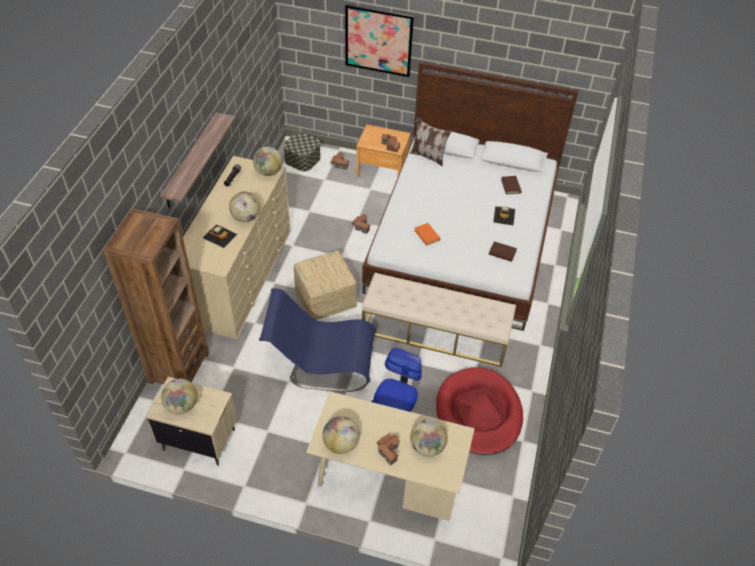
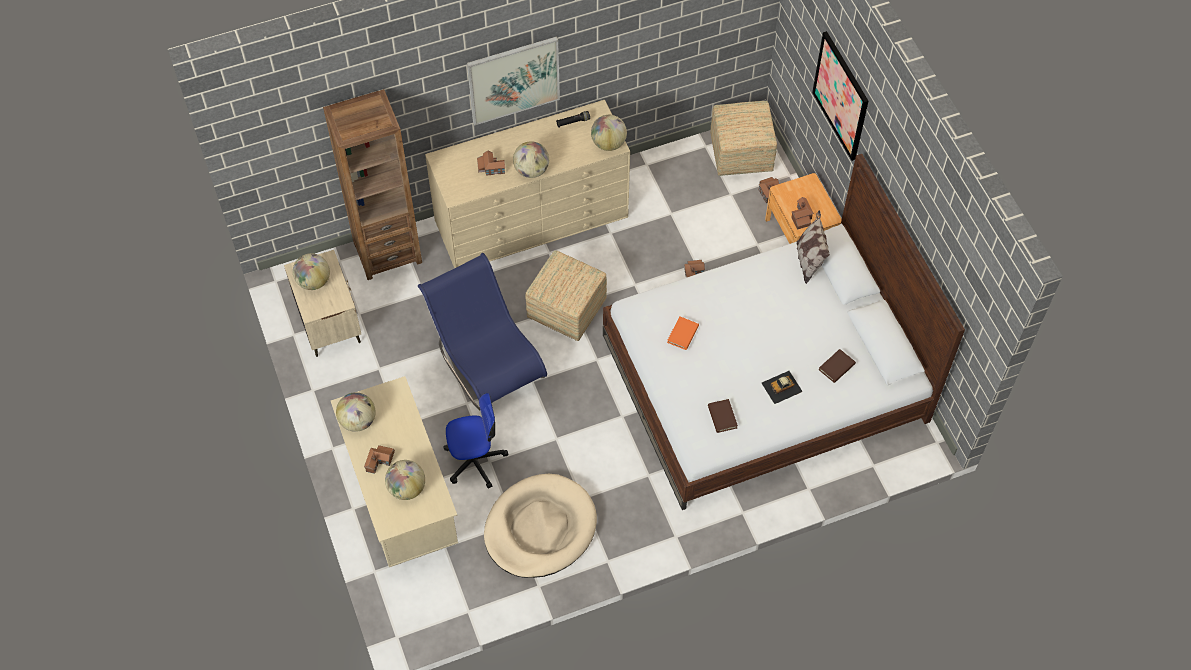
camera: 55 degrees right, 10 degrees up
shelf [160,112,235,208] -> picture [467,37,560,126]
toy car [203,225,237,248] -> toy house [477,150,505,176]
storage box [283,132,320,171] -> ottoman [710,101,777,176]
beige bench [362,273,516,367] -> none
red dog bed [436,367,523,455] -> beige dog bed [484,474,597,578]

